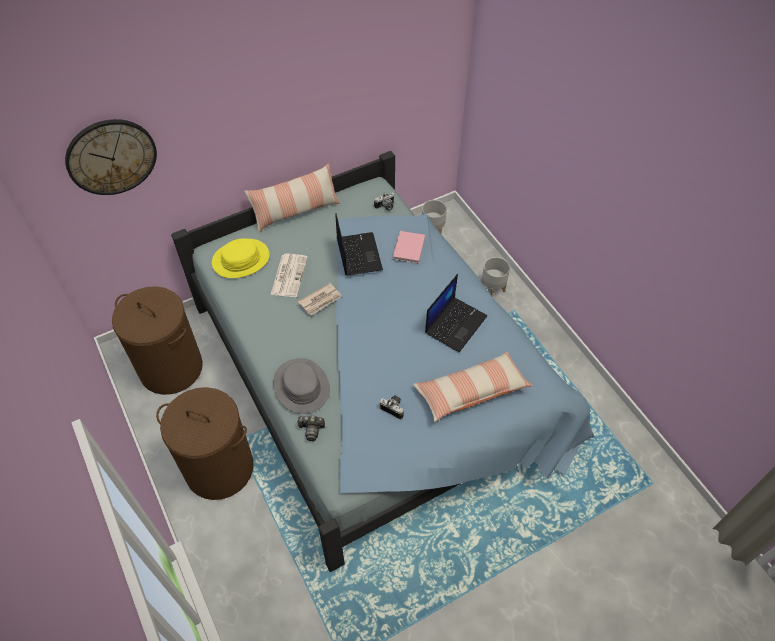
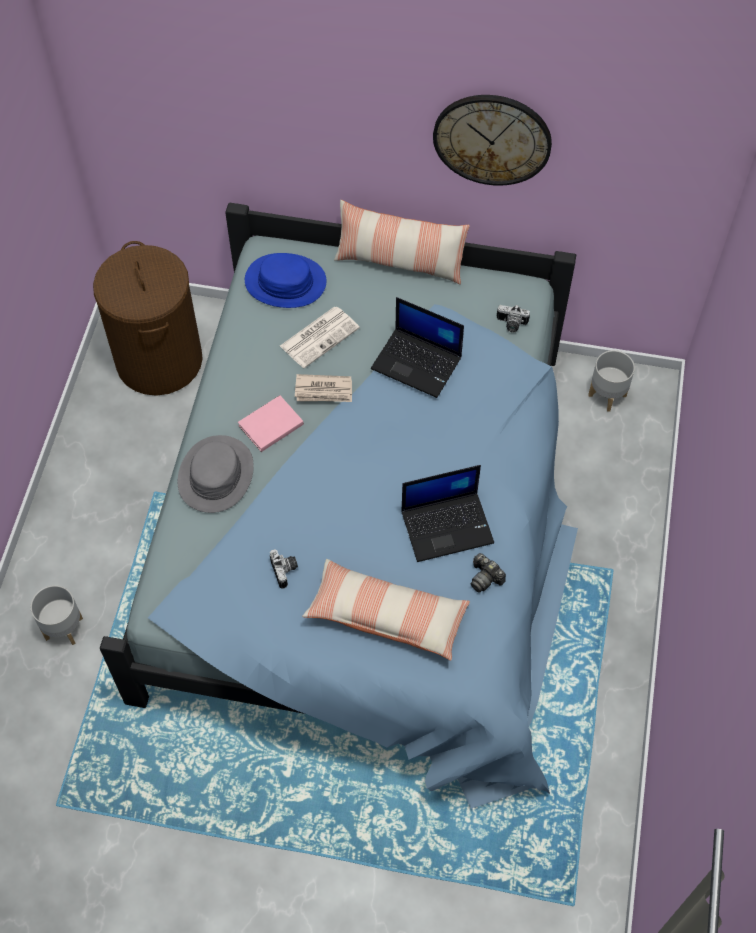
camera: 40 degrees right, 5 degrees up
wall clock [65,119,157,195] -> wall clock moved to [433,95,552,186]
brown laundry basket [156,387,254,500] -> none
yellow hat [212,238,269,278] -> blue hat [245,253,327,308]
camera [297,416,325,441] -> camera moved to [471,553,506,592]
laptop [335,213,383,276] -> laptop turned 90 degrees clockwise [371,297,464,398]
pink book [393,231,425,263] -> pink book moved to [238,395,304,452]
grey planter [481,257,510,296] -> grey planter moved to [31,585,83,645]

